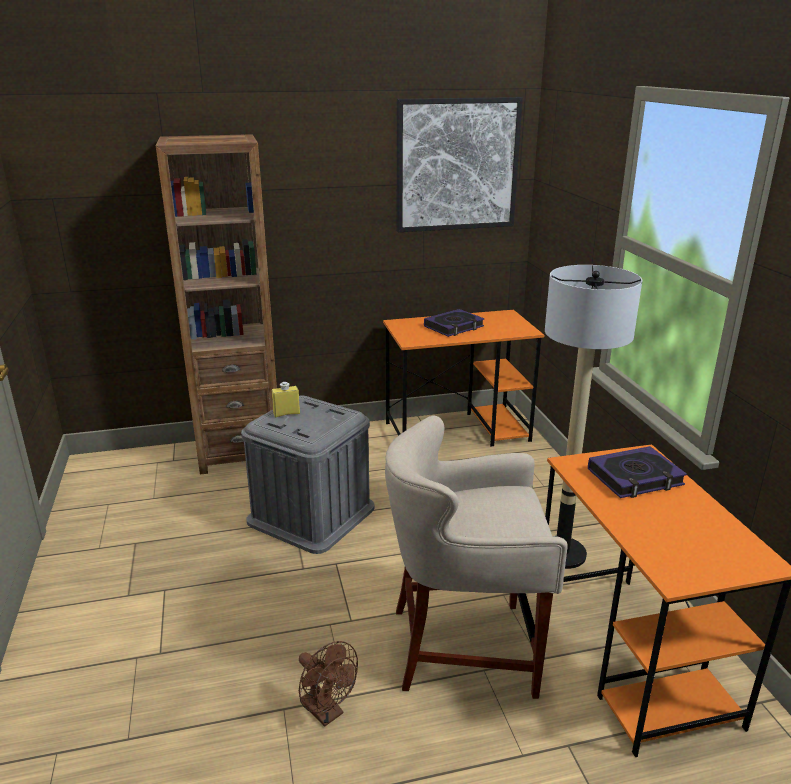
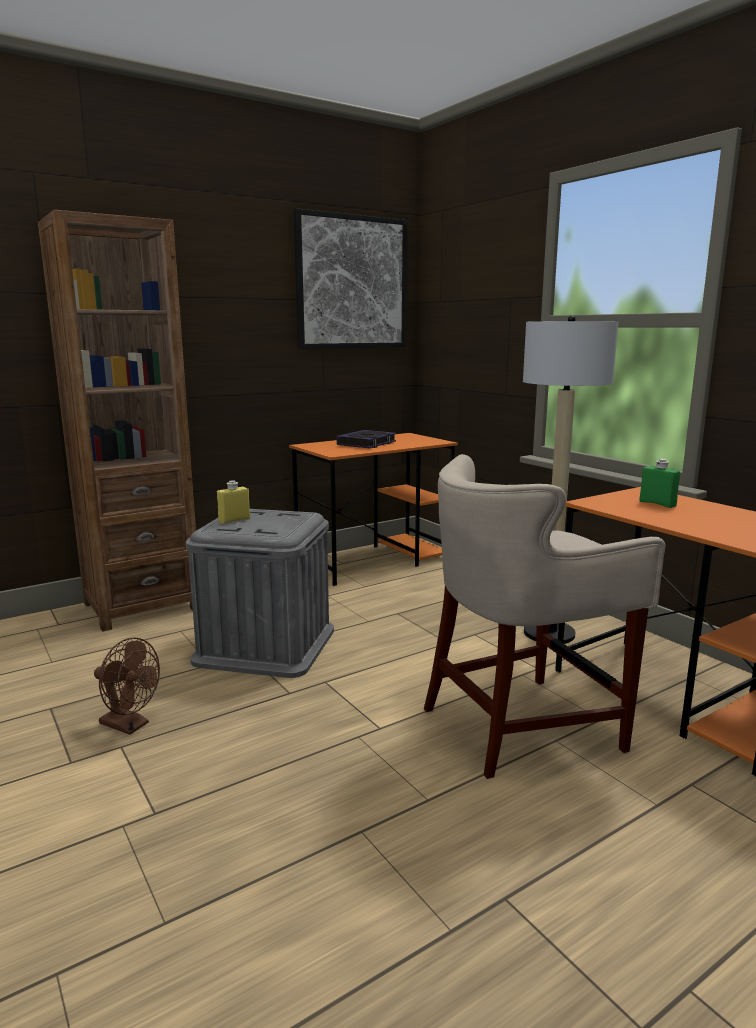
camera: 20 degrees left, 10 degrees down
brown fan [299,641,358,727] -> brown fan moved to [94,637,160,735]
book [588,446,687,498] -> green bottle [639,459,680,508]

